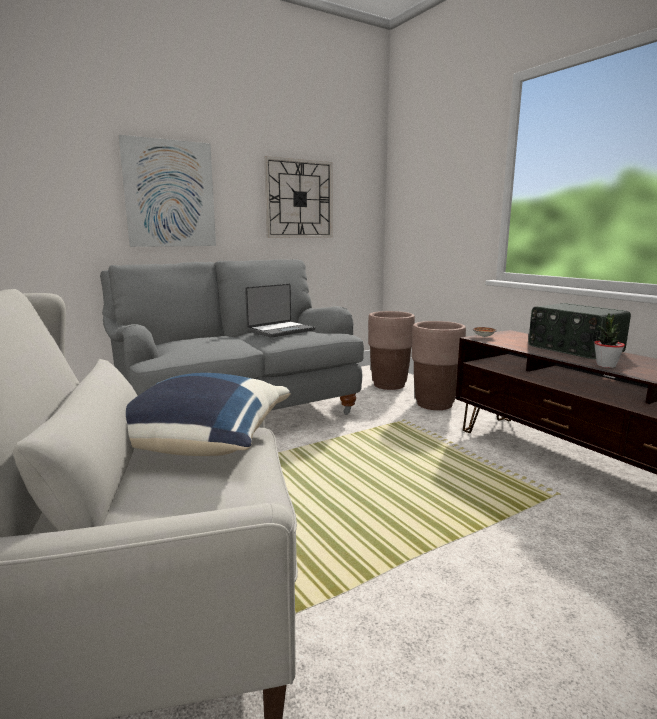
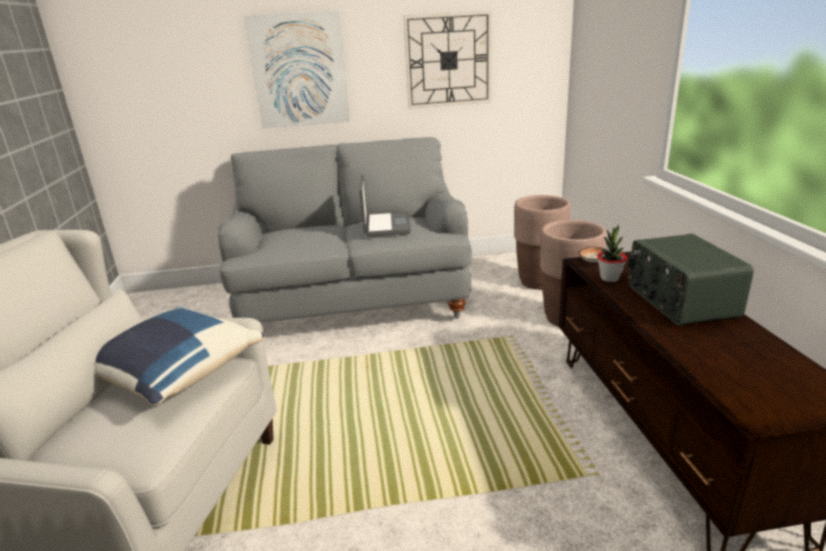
camera: 25 degrees right, 10 degrees up
laptop [245,283,315,338] -> laptop turned 75 degrees counterclockwise [359,175,411,237]
potted plant [594,313,625,368] -> potted plant moved to [597,224,627,282]

